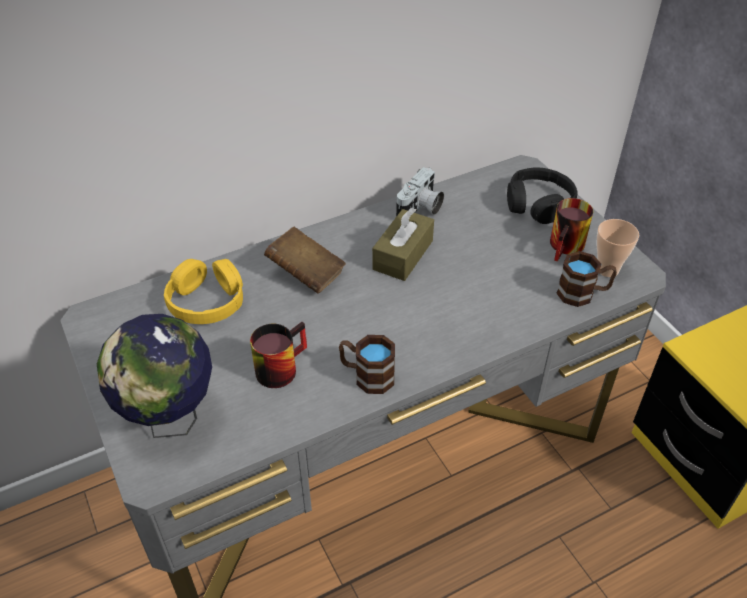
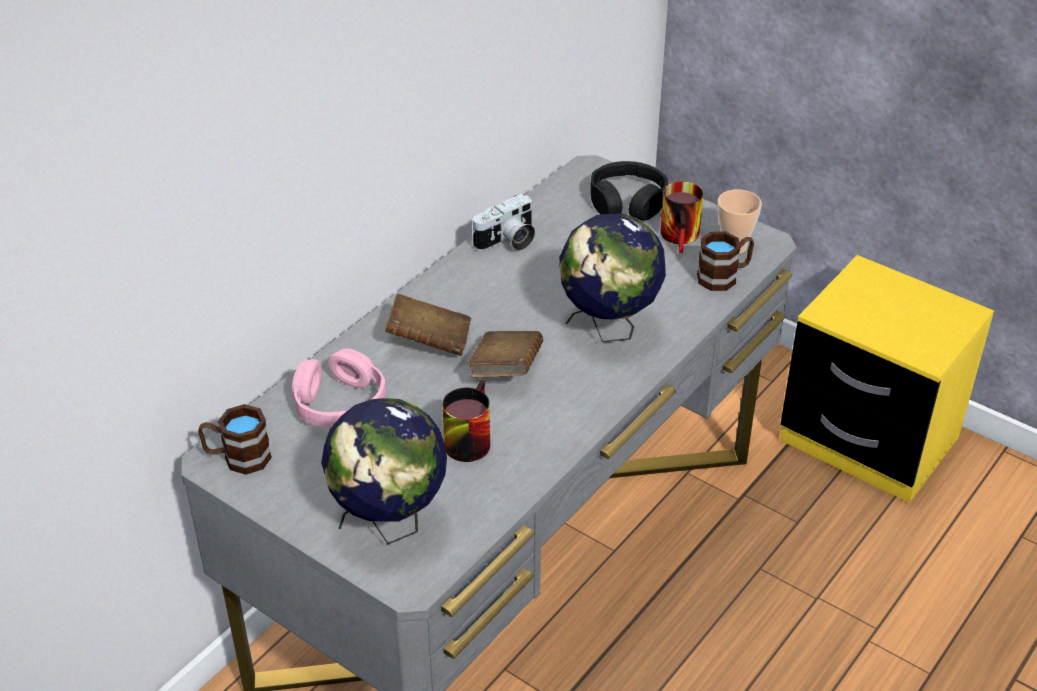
camera: 25 degrees left, 5 degrees down
yellow headphones [164,259,243,324] -> pink headphones [292,348,386,428]
brown mug [339,335,395,394] -> brown mug moved to [198,404,272,475]
brown tissue box [372,207,434,281] -> none
camera [396,167,444,217] -> camera turned 45 degrees clockwise [472,194,535,251]
none -> brown book [468,331,543,378]
none -> globe [559,213,666,342]

